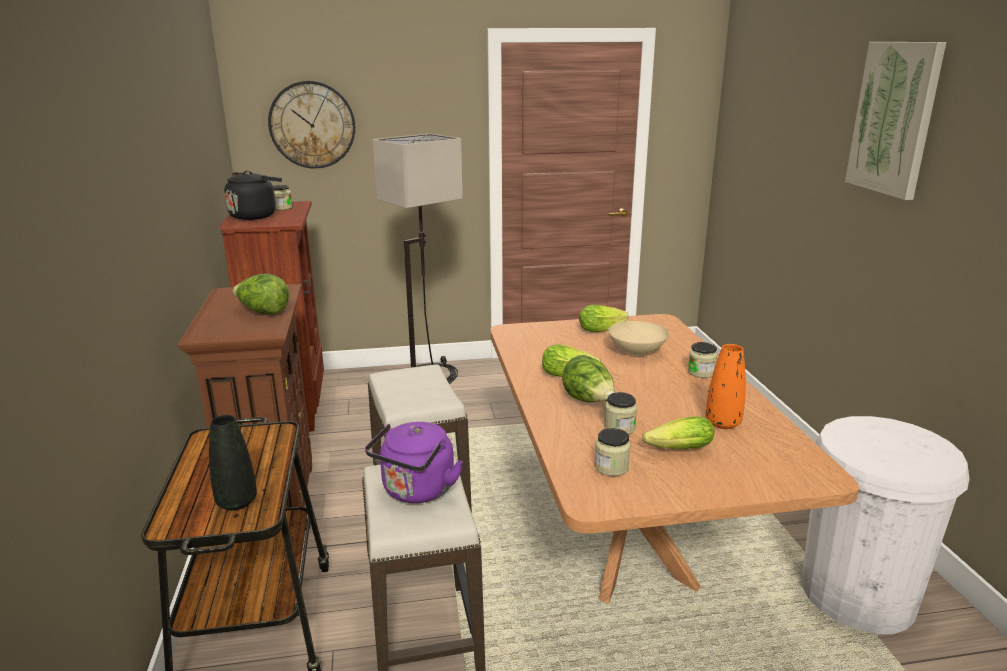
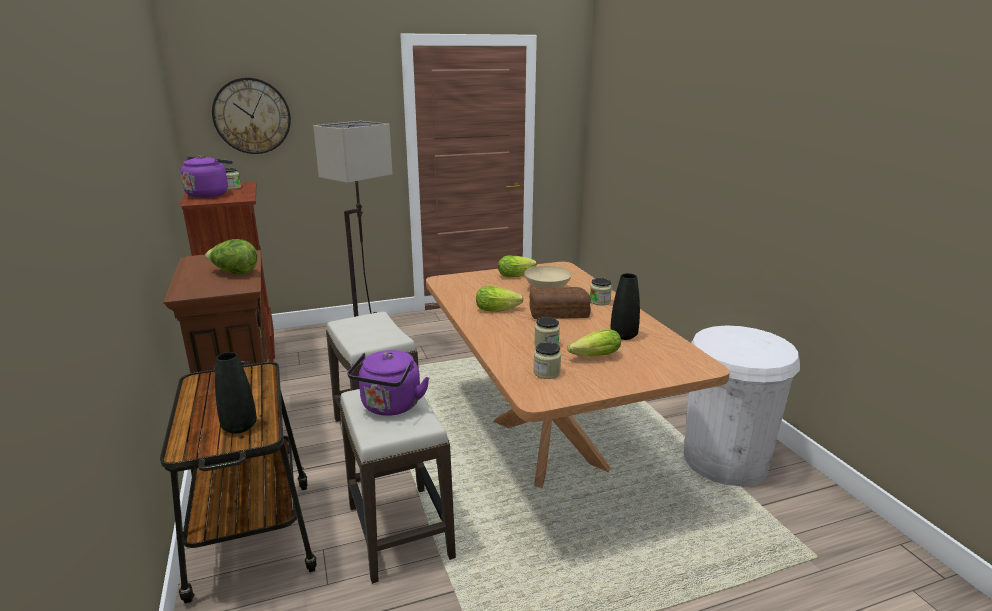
camera: 10 degrees left, 0 degrees up
black kettle [224,171,282,220] -> purple kettle [180,155,233,198]
lettuce [562,355,615,402] -> none
orange vase [706,344,746,429] -> black vase [610,273,640,340]
picture [845,42,946,200] -> none
none -> bread [529,287,591,319]

